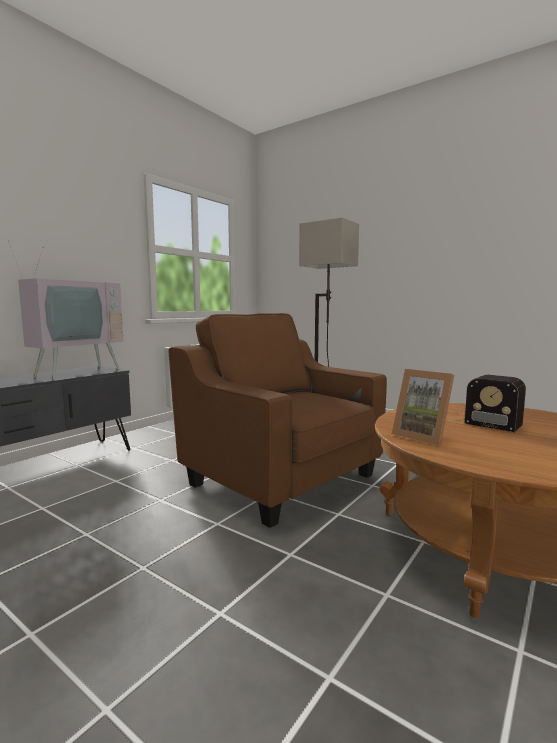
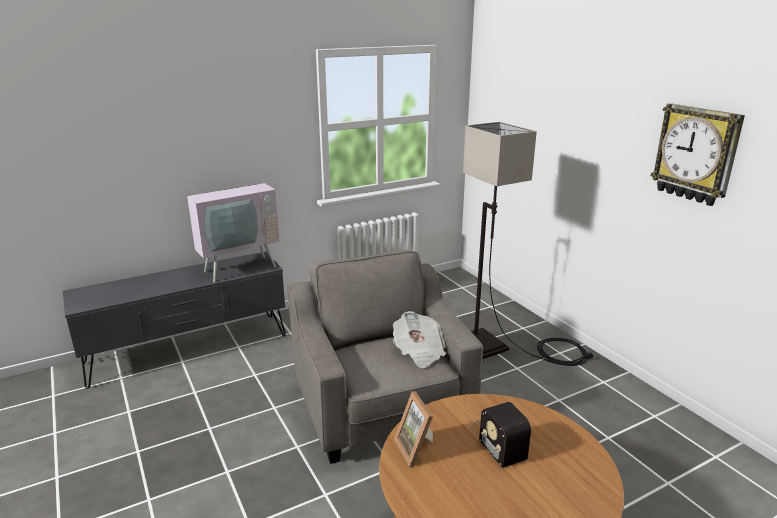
camera: 25 degrees right, 15 degrees up
brown armchair [168,313,387,528] -> grey armchair [287,250,483,464]
none -> newspaper [393,311,446,368]
none -> wall clock [651,103,745,206]

